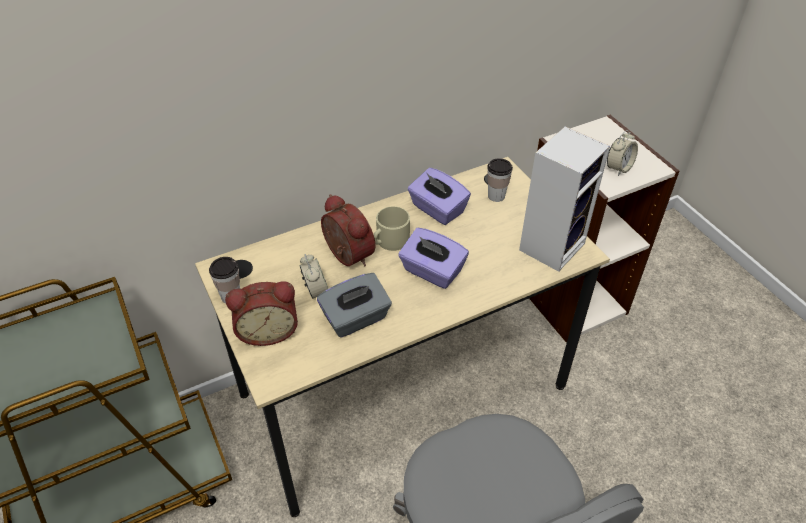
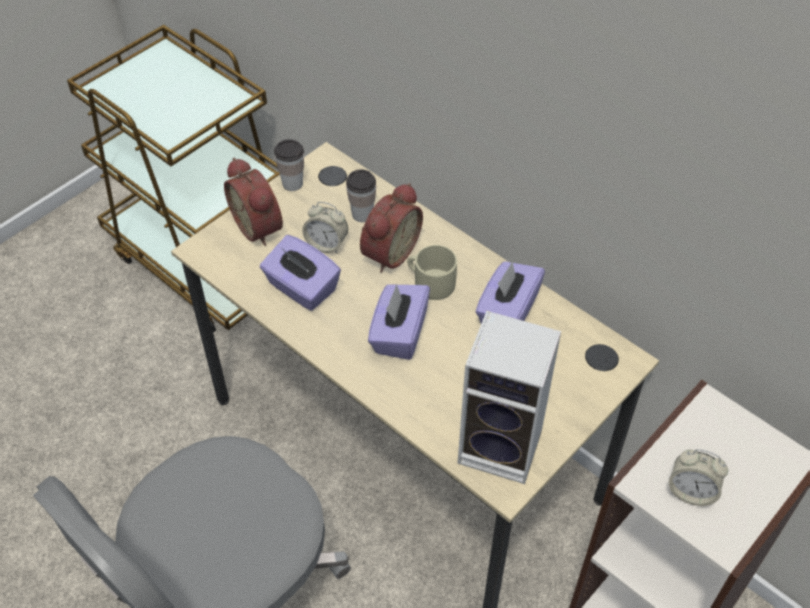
camera: 70 degrees right, 5 degrees up
alarm clock [299,254,329,299] -> alarm clock turned 60 degrees clockwise [302,202,348,254]
grey tissue box [317,273,392,338] -> purple tissue box [260,235,341,311]
cup [487,158,513,202] -> cup moved to [346,169,376,222]

